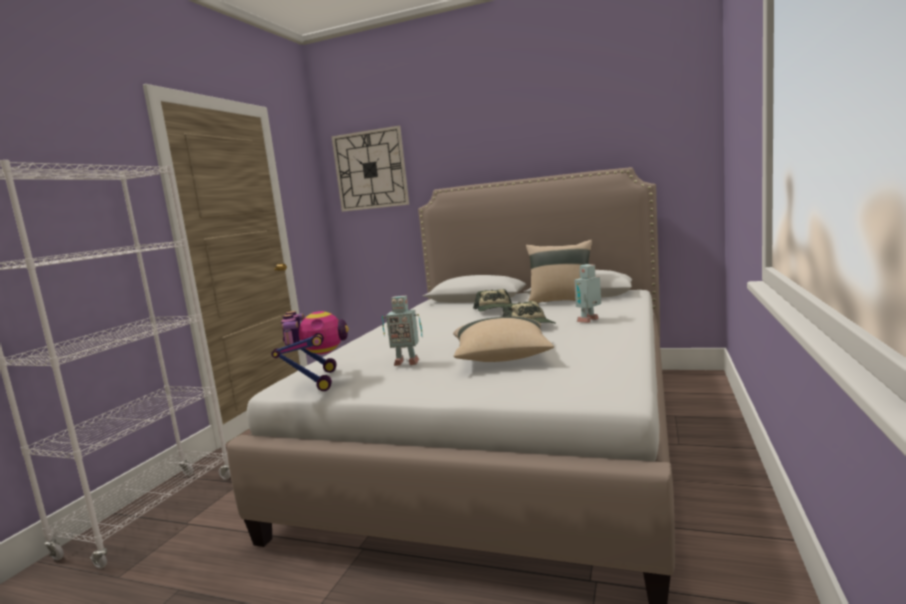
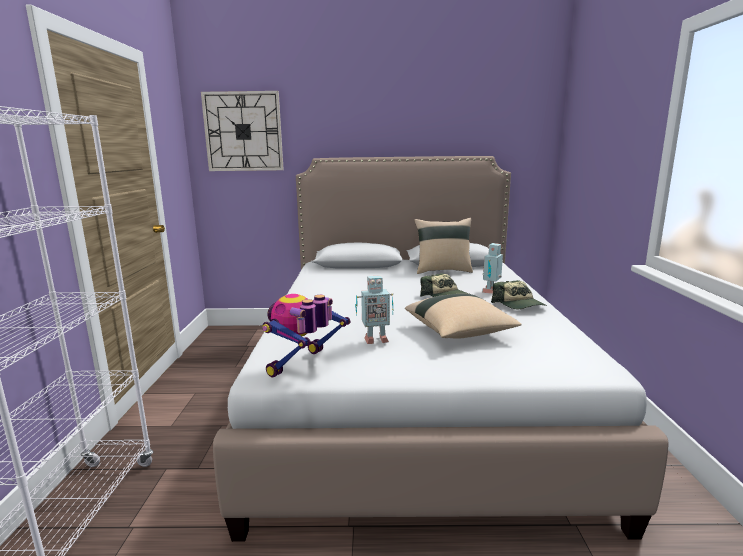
camera: 20 degrees left, 5 degrees up
toy robot [271,311,349,391] -> toy robot turned 120 degrees counterclockwise [262,294,350,378]
cap [473,289,512,312] -> cap moved to [491,280,547,309]

